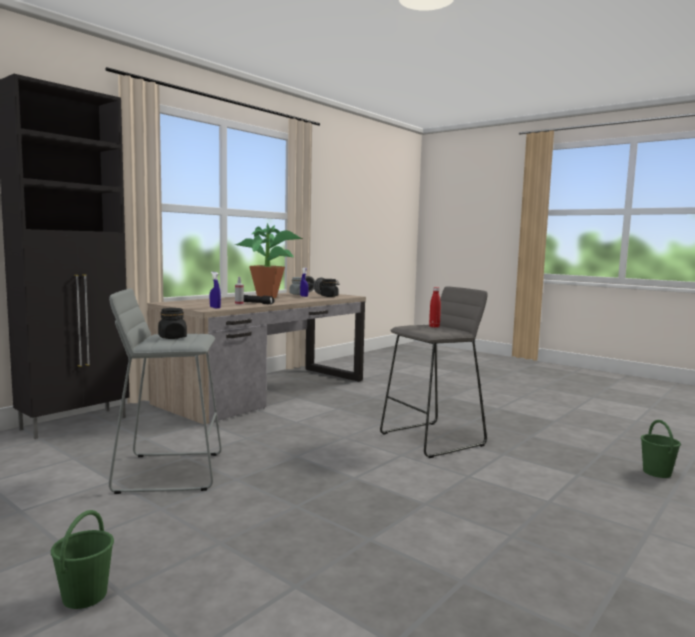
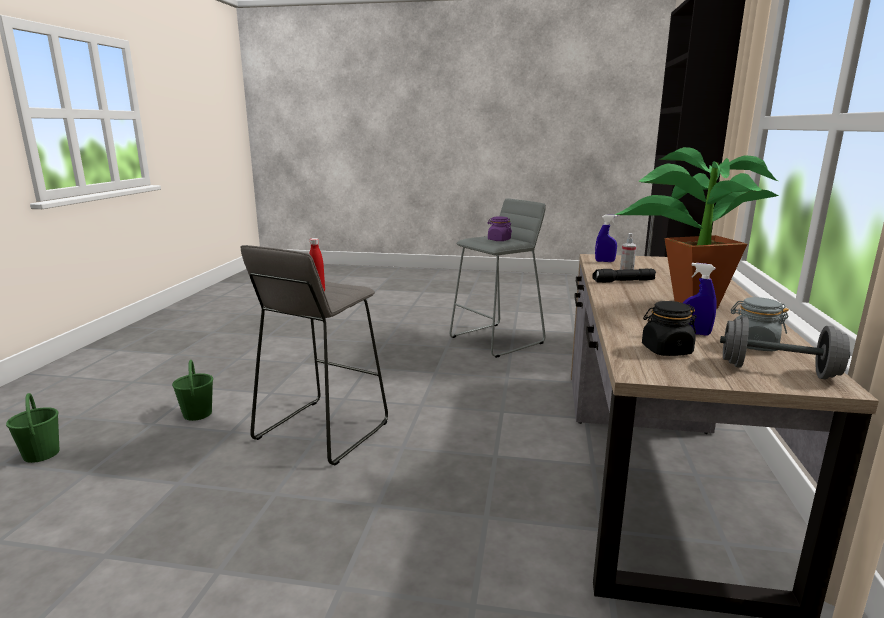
camera: 150 degrees right, 10 degrees up
green bucket [51,510,114,609] -> green bucket moved to [172,360,213,421]
black jar [158,308,187,339] -> purple jar [488,216,512,241]

